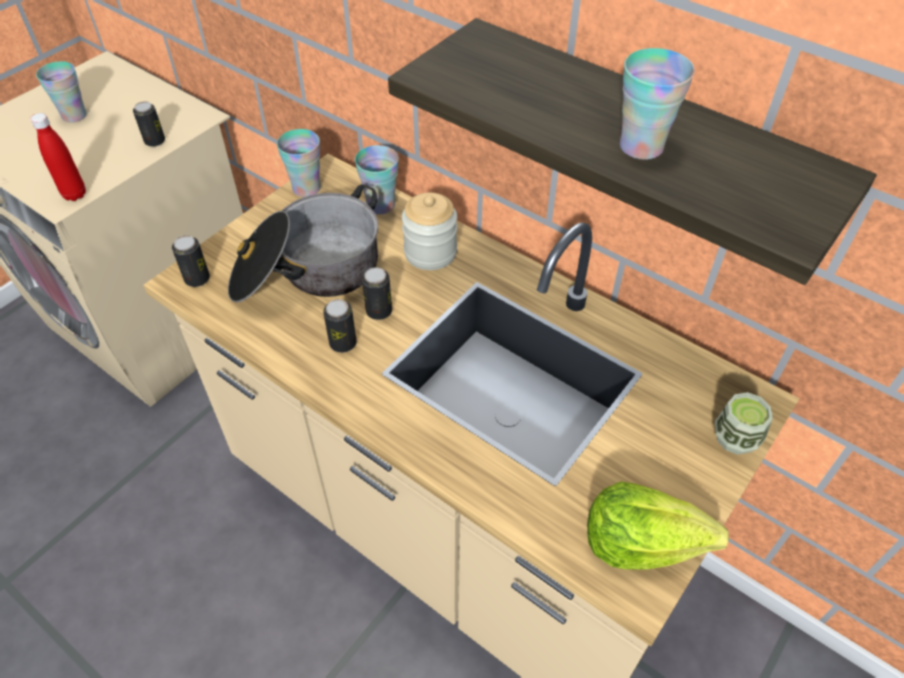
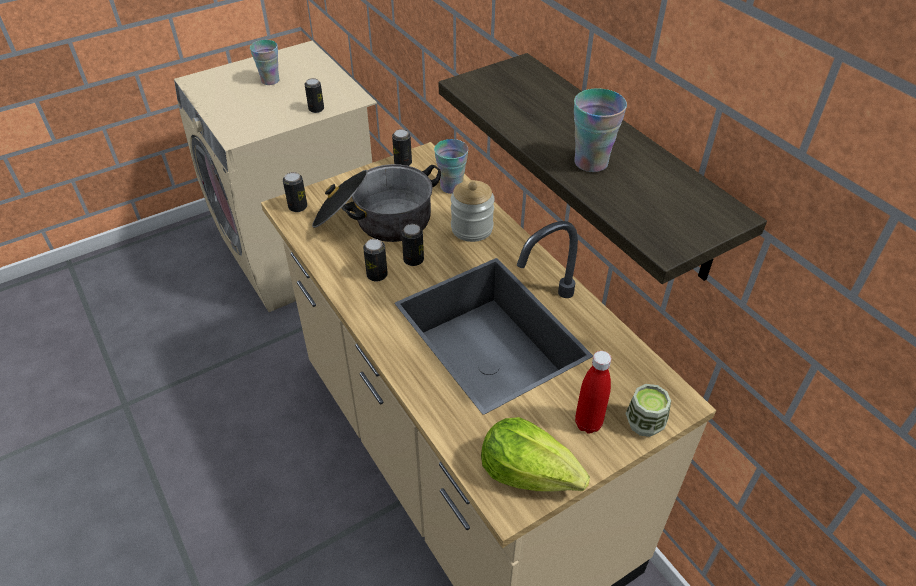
camera: 20 degrees right, 5 degrees down
red bottle [30,113,86,201] -> red bottle moved to [575,351,611,434]
cup [277,129,321,197] -> can [392,129,412,166]

